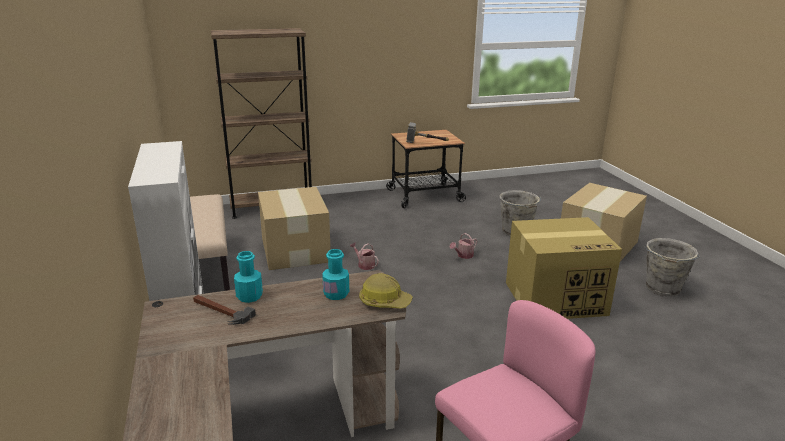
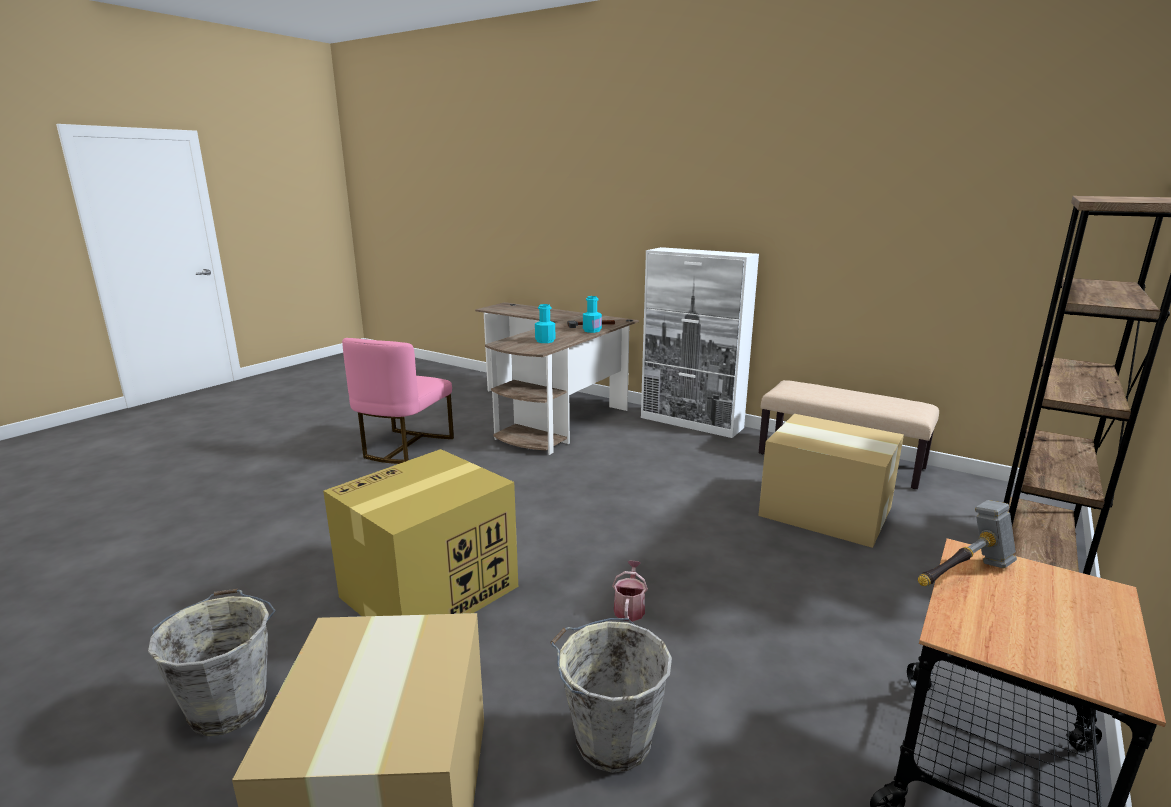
camera: 140 degrees right, 5 degrees down
watering can [350,242,379,270] -> none
hard hat [359,273,413,308] -> none

